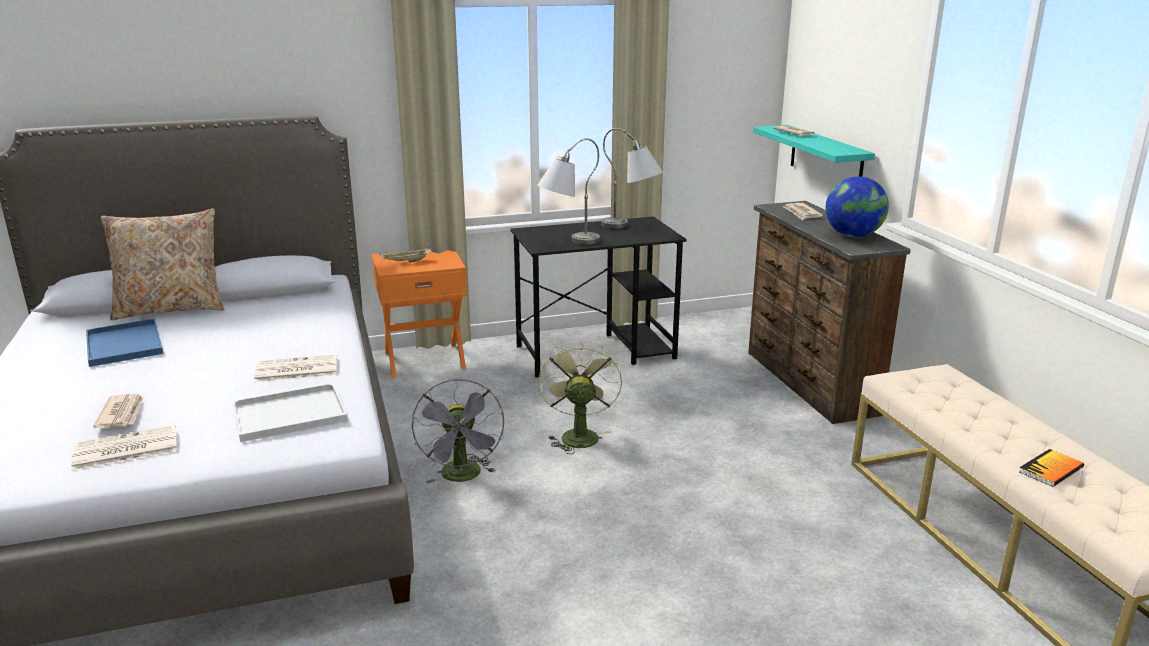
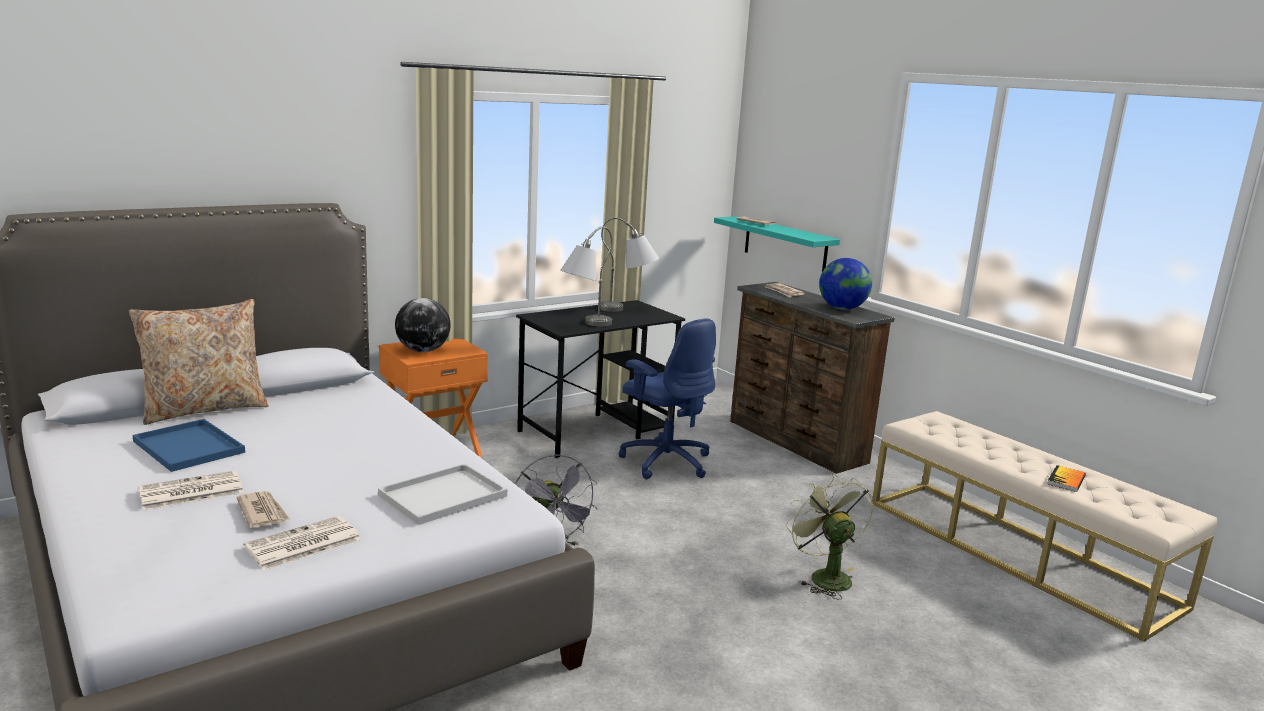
camera: 20 degrees left, 5 degrees down
newspaper [254,354,338,382] -> newspaper moved to [139,470,243,510]
beige tray [379,247,432,263] -> globe [395,298,451,352]
green fan [538,340,622,454] -> green fan moved to [786,474,874,600]
none -> blue office chair [619,319,716,479]

